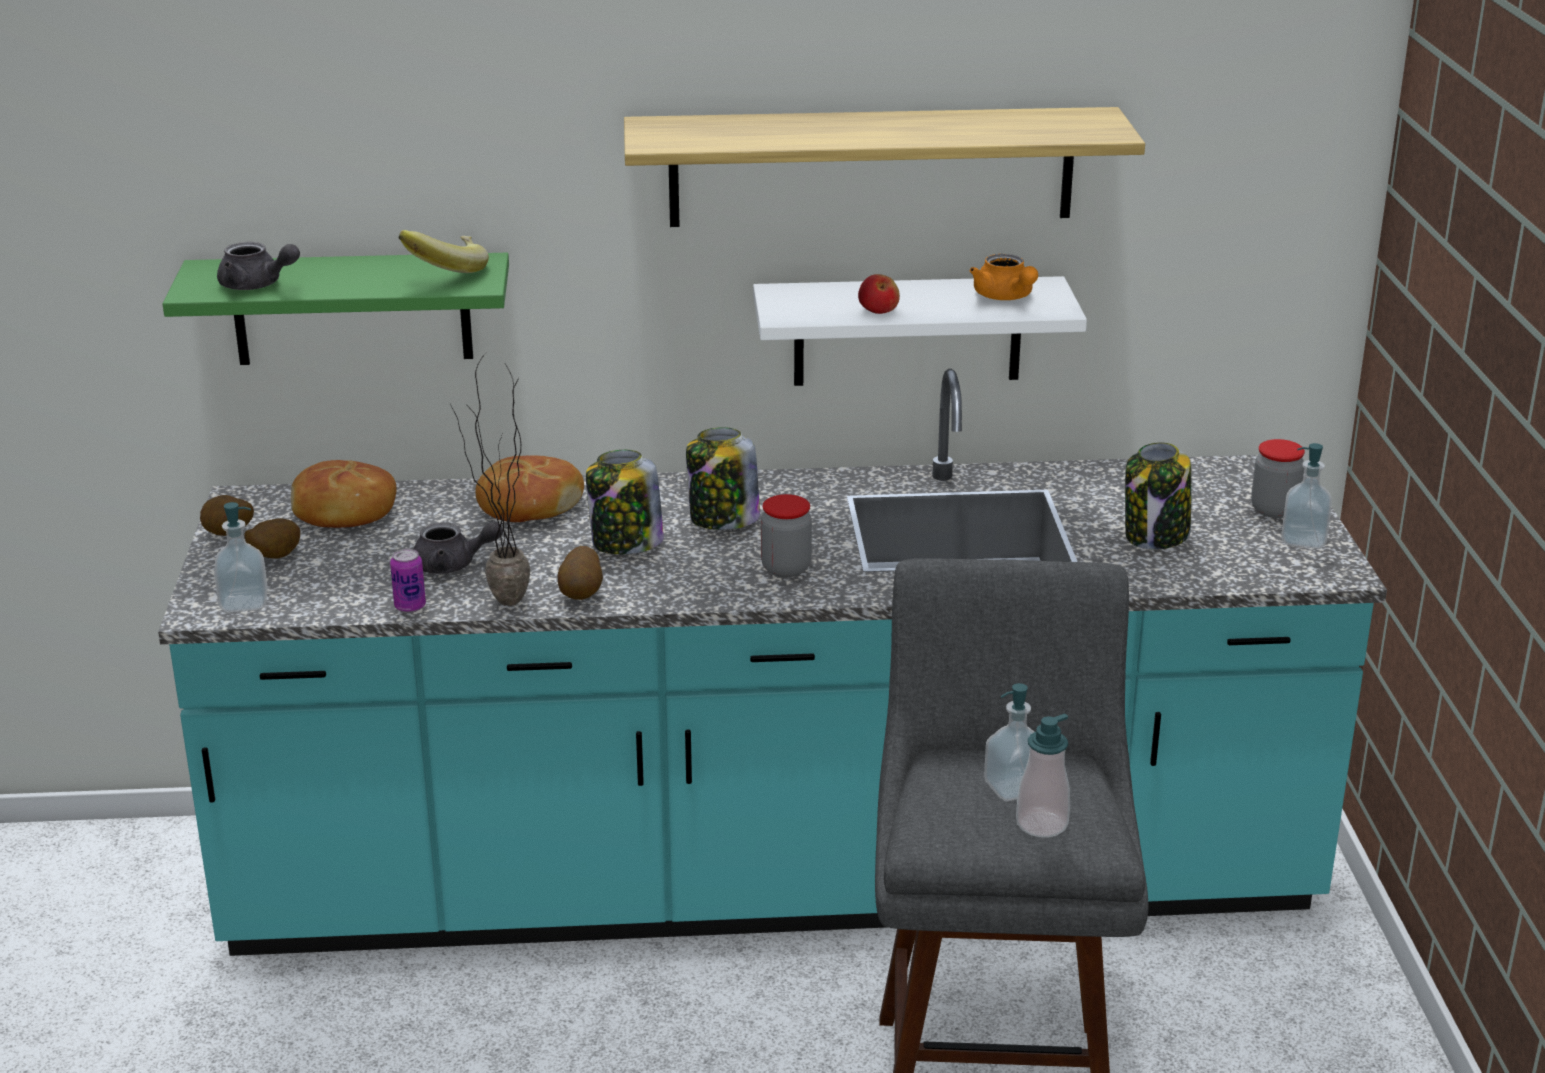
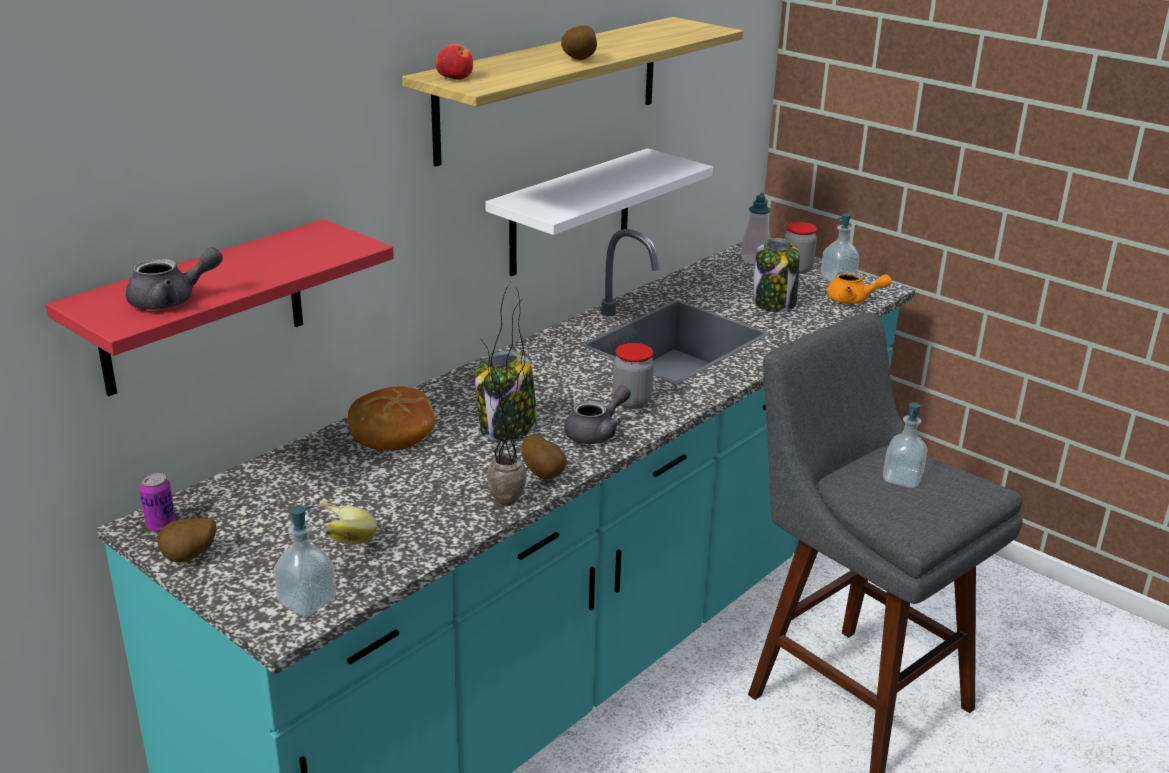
camera: 45 degrees left, 0 degrees up
green shelf [163,253,509,365] -> red shelf [46,219,394,396]
potato [244,518,300,559] -> potato moved to [561,26,597,60]
bread [291,460,396,528] -> none
can [390,549,426,613] -> can moved to [139,473,176,532]
banana [399,230,489,273] -> banana moved to [319,500,377,544]
grey teapot [414,521,503,574] -> grey teapot moved to [564,386,631,444]
jar [686,427,760,530] -> none
apple [858,274,900,314] -> apple moved to [435,44,473,80]
orange teapot [970,254,1038,300] -> orange teapot moved to [827,271,892,304]
soap dispenser [1016,713,1070,838] -> soap dispenser moved to [741,193,771,264]

